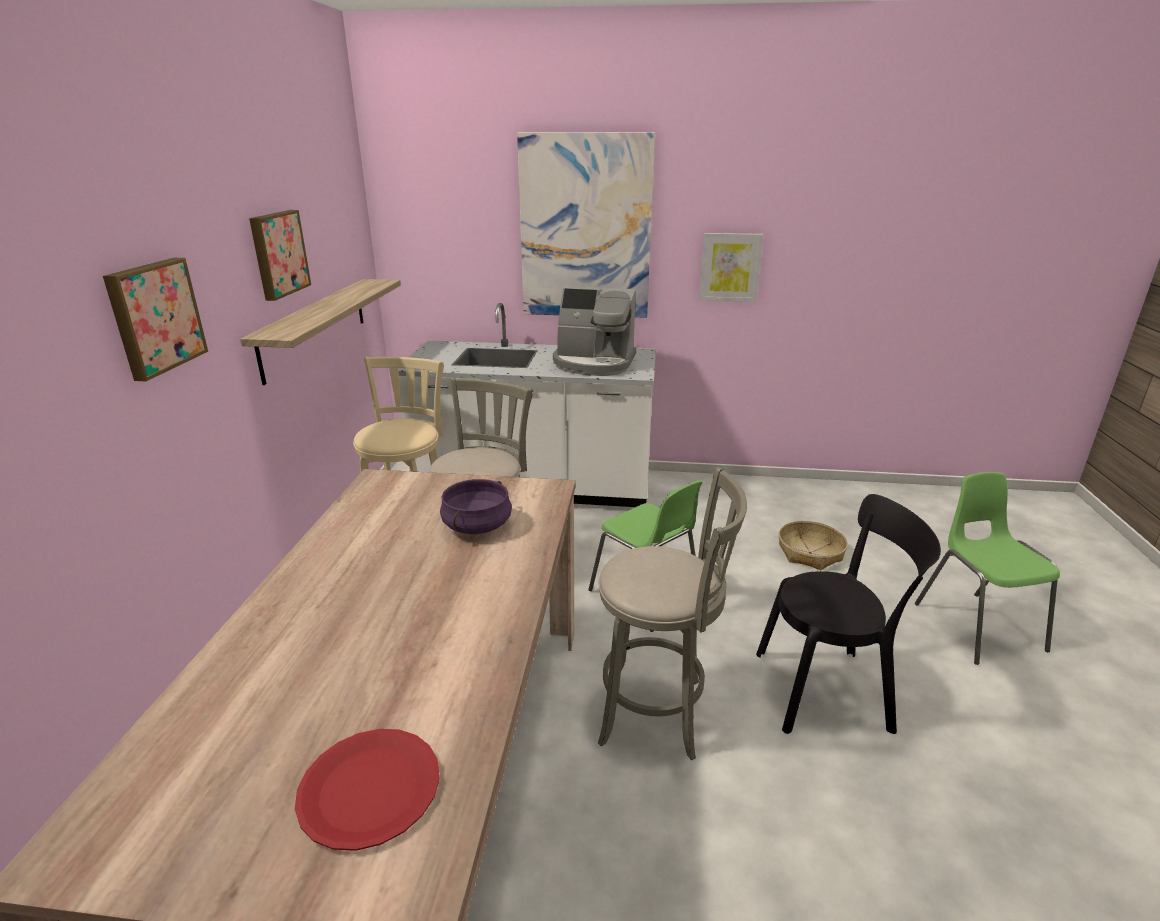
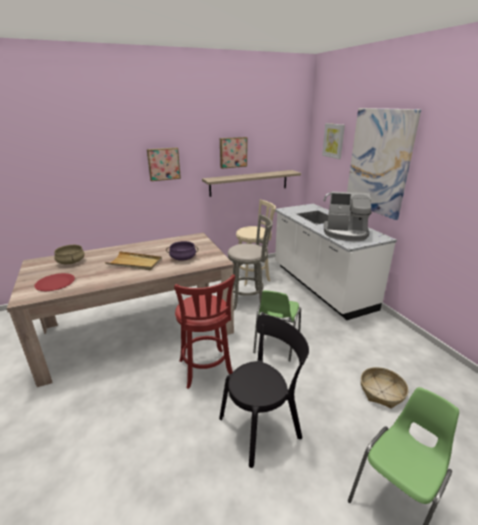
camera: 60 degrees right, 0 degrees up
coffee machine [553,286,636,376] -> coffee machine turned 60 degrees counterclockwise [324,192,372,241]
grey stool [598,467,747,760] -> red stool [174,274,235,389]
picture [699,233,763,302] -> picture moved to [322,123,345,159]
black chair [756,494,941,734] -> black chair turned 90 degrees counterclockwise [219,315,309,468]
none -> beige cooking pot [54,245,84,264]
none -> beige tray [104,251,162,270]

